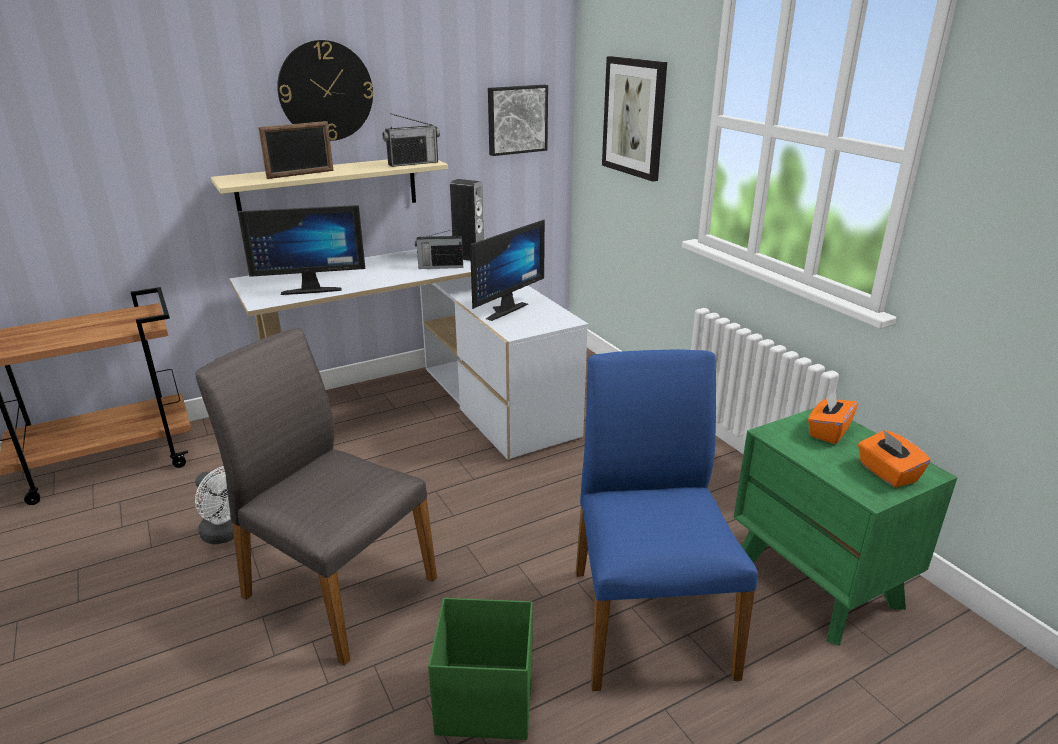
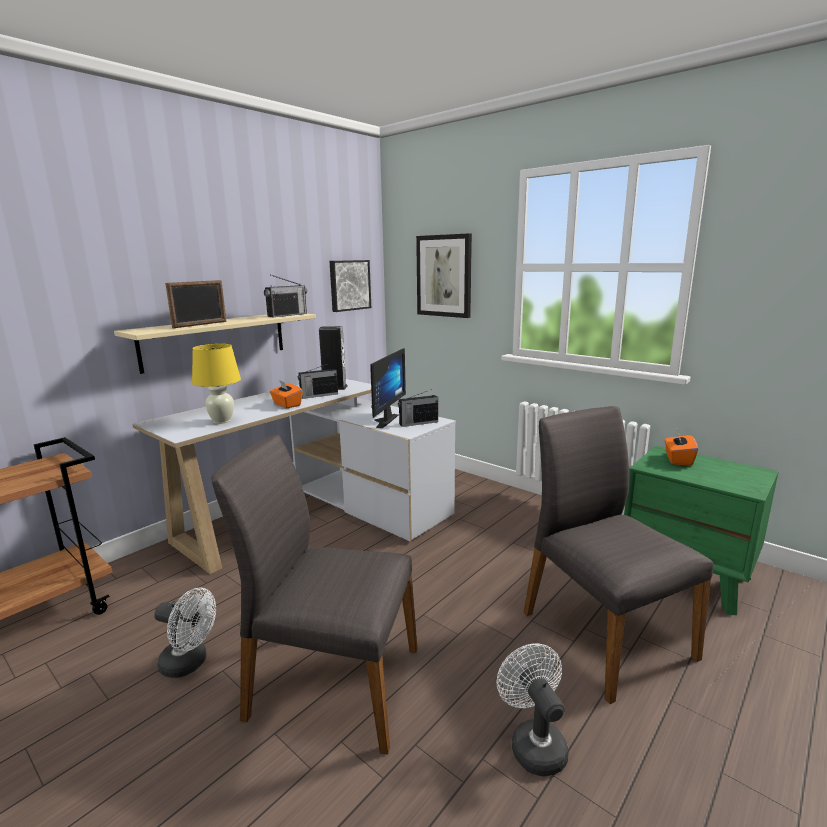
camera: 20 degrees left, 10 degrees down
monitor [237,205,366,295] -> yellow table lamp [192,344,241,424]
wall clock [277,40,373,141] -> none
green storage box [428,598,533,740] -> white fan [496,643,569,777]
blue chair [576,349,758,691] -> grey chair [524,406,714,704]
orange tissue box [858,430,931,488] -> orange tissue box moved to [270,380,302,408]
none -> radio [398,389,438,427]

